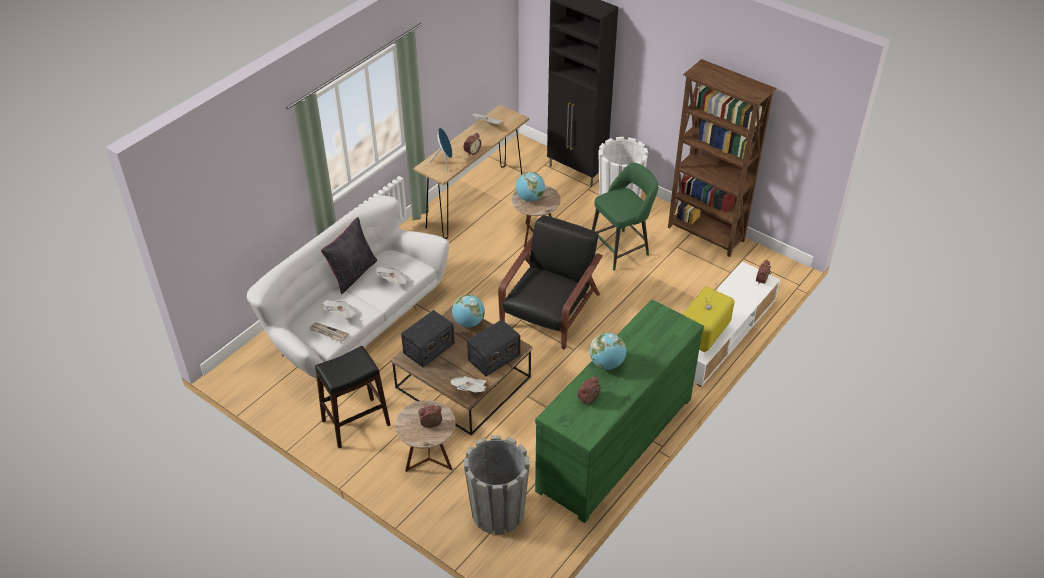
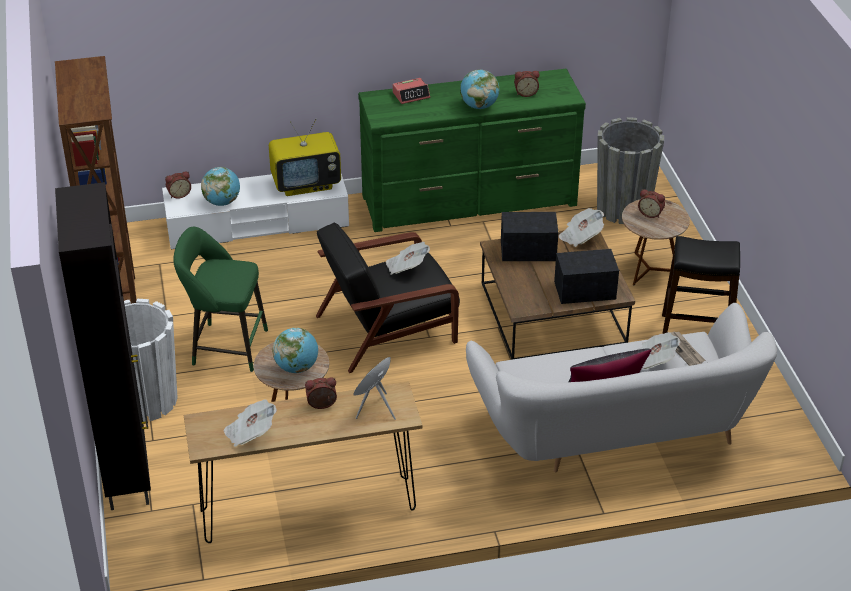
camera: 140 degrees left, 5 degrees down
newspaper [376,266,412,285] -> newspaper moved to [386,242,430,275]
globe [452,295,485,327] -> globe moved to [201,167,240,206]
none -> alarm clock [393,78,430,104]

